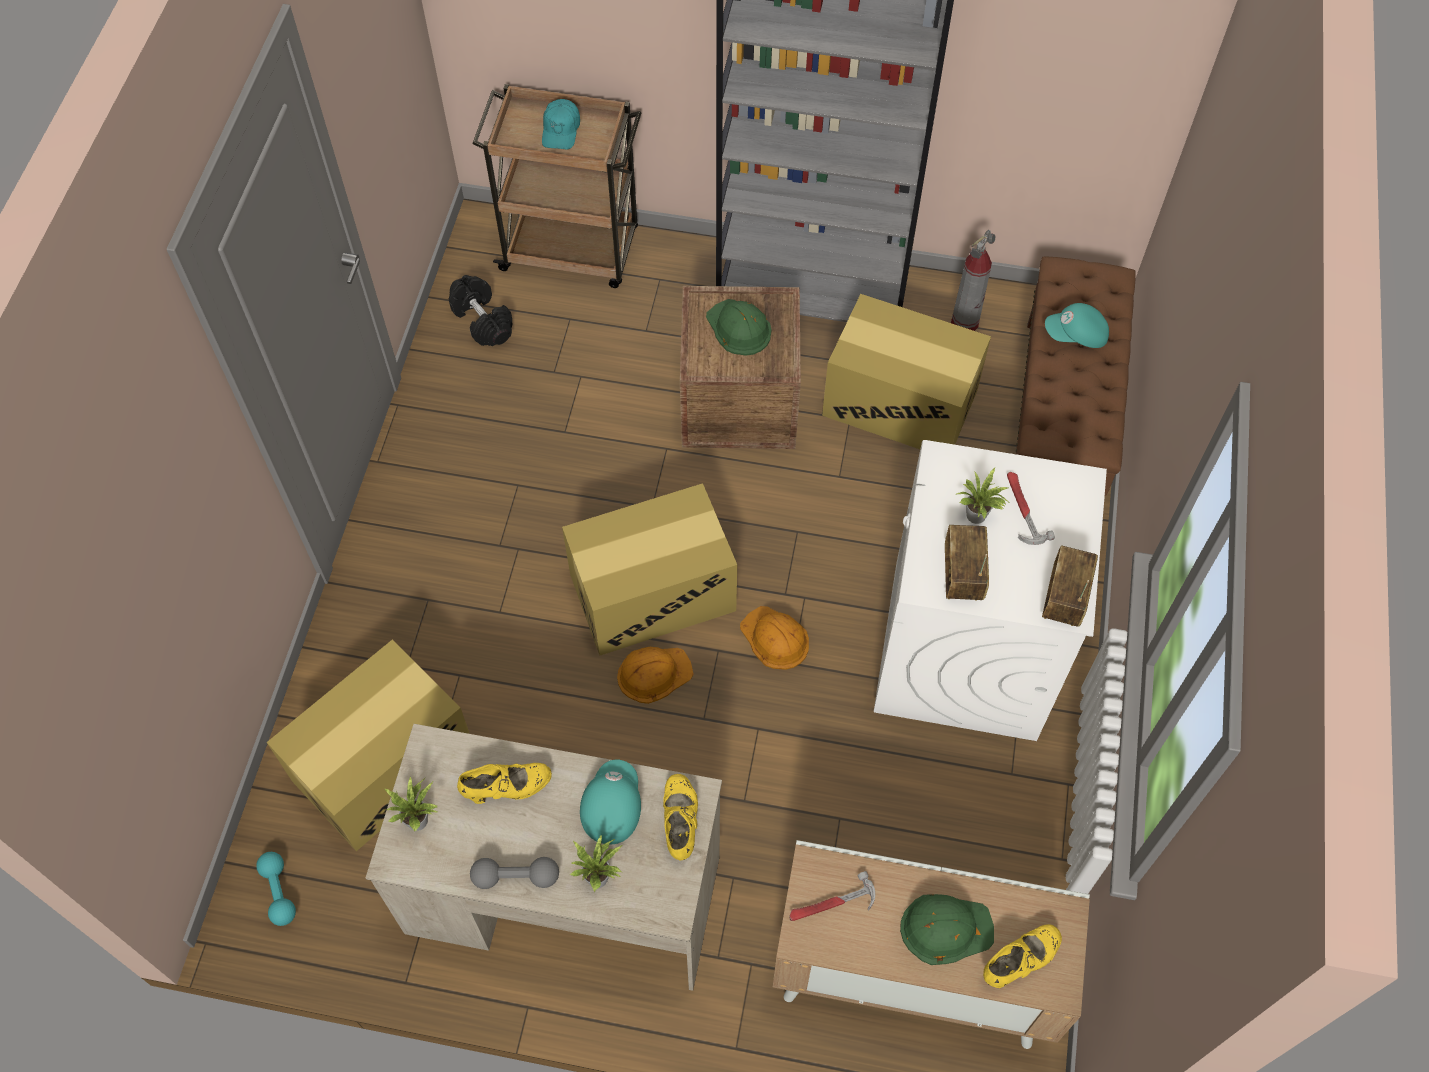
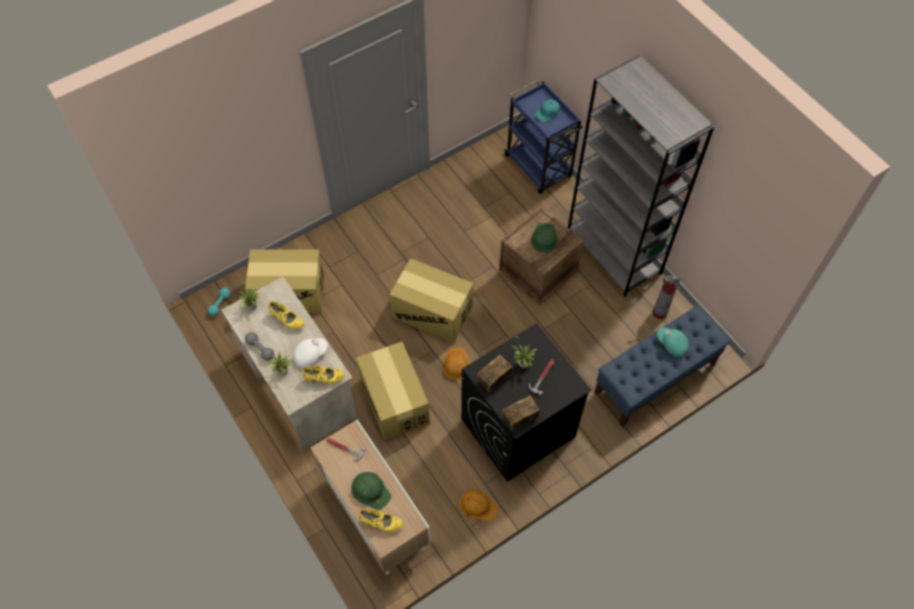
camera: 45 degrees right, 0 degrees up
black dumbbell [449,275,513,346] -> none
brown cart [472,84,641,288] -> blue cart [504,80,583,194]
turquoise cap [580,760,641,845] -> white cap [293,338,327,368]
orange hard hat [617,647,694,704] -> orange hard hat moved to [460,489,498,521]
yellow shoe [663,774,698,860] -> yellow shoe turned 45 degrees clockwise [302,366,345,384]
cardboard box [822,294,991,449] -> cardboard box moved to [356,342,430,440]
white washing machine [874,440,1107,741] -> black washing machine [461,323,592,482]
brown bench [1016,256,1136,496] -> blue bench [594,306,730,427]

